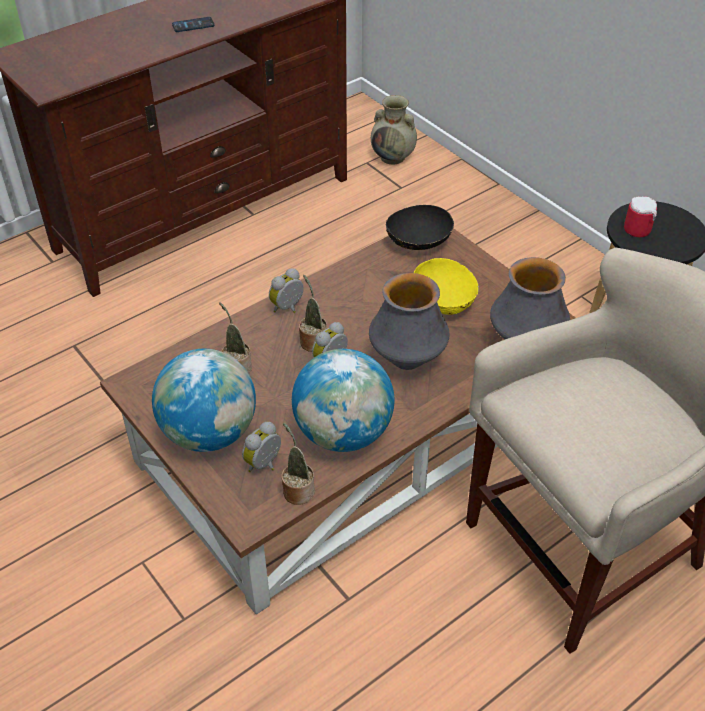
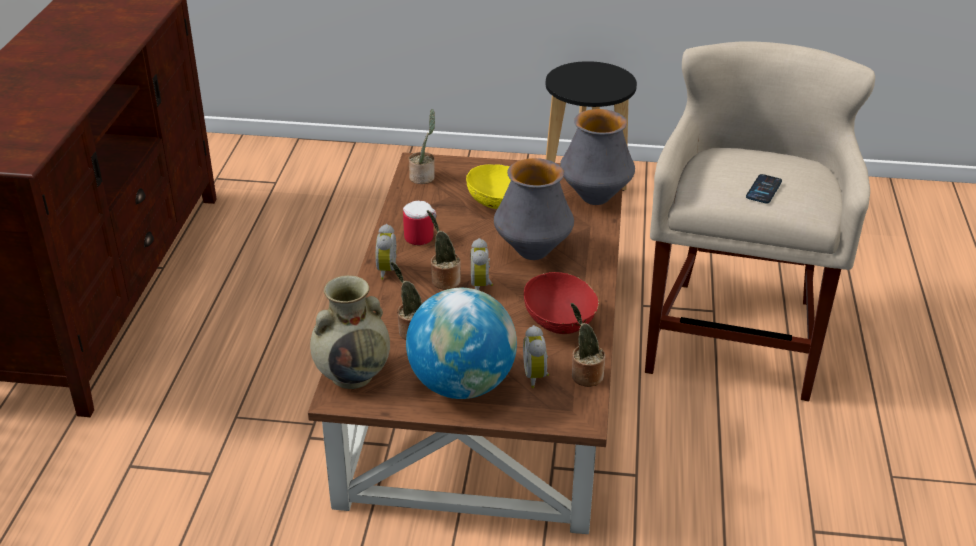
camera: 45 degrees left, 10 degrees down
phone [172,17,215,32] -> phone moved to [746,174,782,203]
globe [292,349,395,452] -> red bowl [524,272,599,334]
beige vase [371,95,417,165] -> beige vase moved to [310,275,390,389]
black bowl [386,205,454,250] -> potted plant [408,109,435,184]
mug [624,196,657,237] -> mug moved to [403,201,436,245]

